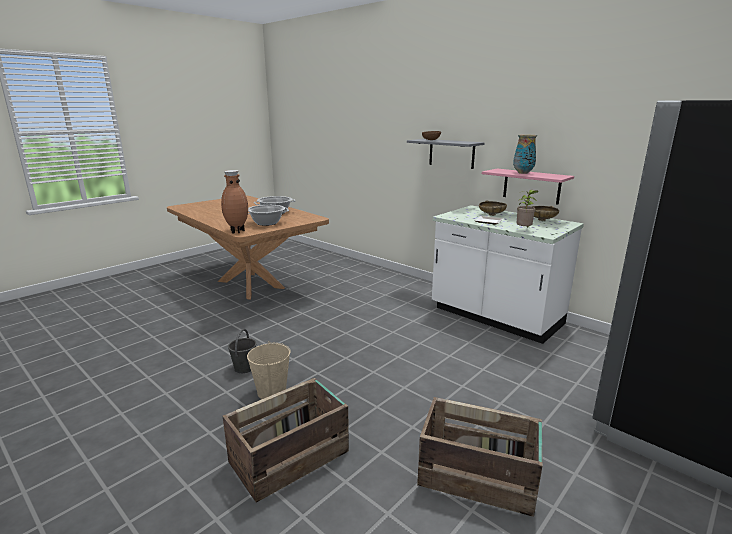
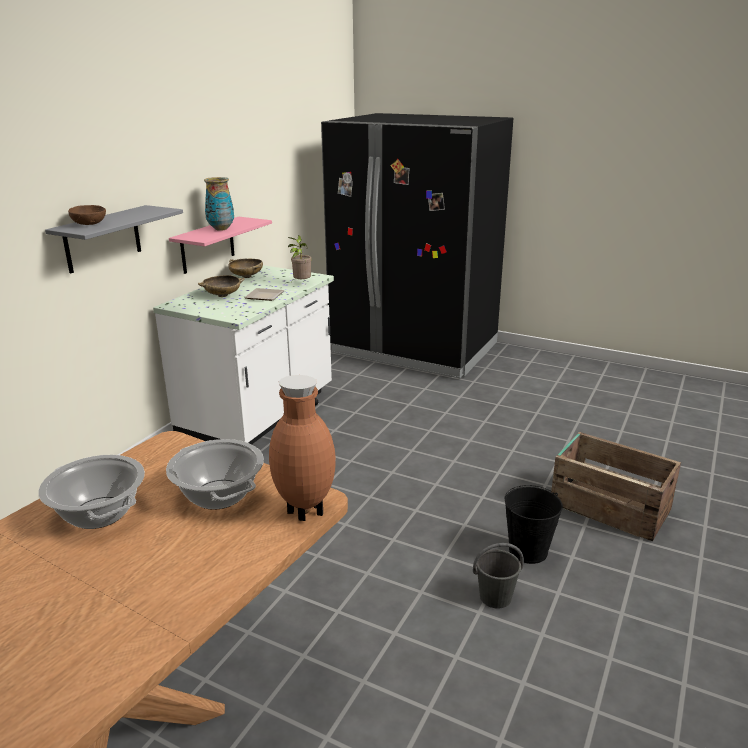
camera: 105 degrees left, 5 degrees up
beige bucket [247,341,291,399] -> black bucket [505,485,563,564]
crate [417,397,543,517] -> none

